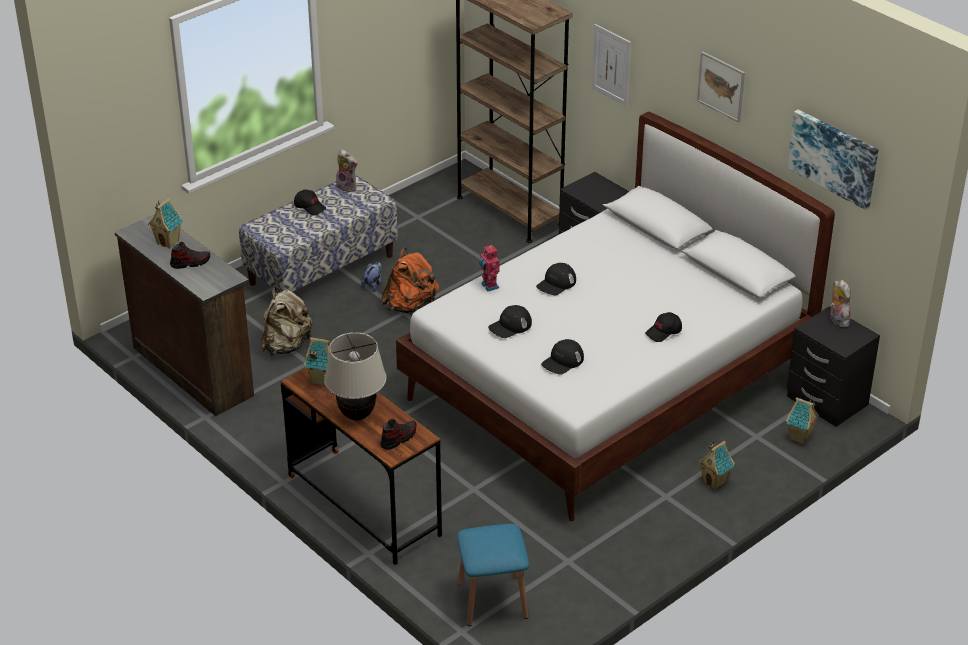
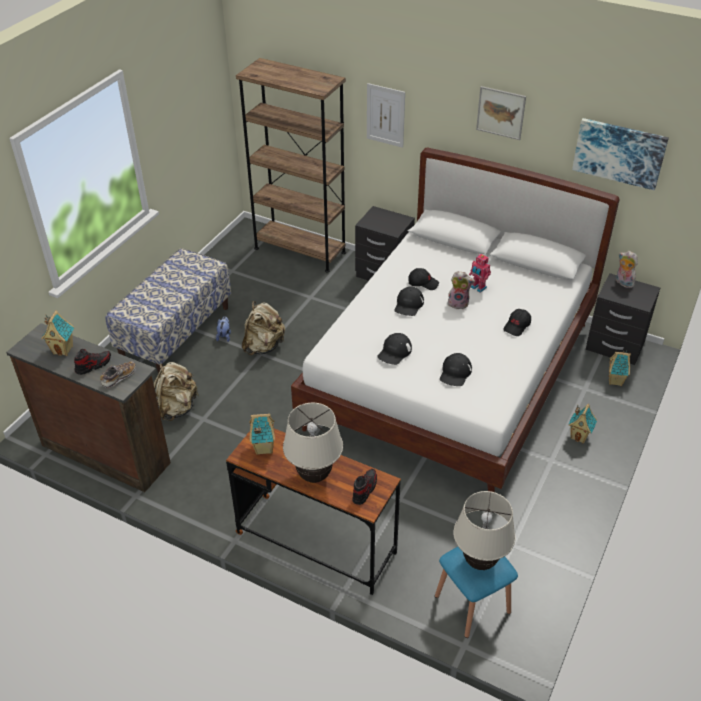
camera: 20 degrees left, 5 degrees up
black cap [294,189,326,216] -> black cap moved to [408,268,439,290]
plush toy [336,149,358,192] -> plush toy moved to [448,271,475,309]
orange backpack [381,248,439,313] -> beige backpack [242,301,285,355]
toy robot [479,244,500,291] -> toy robot moved to [469,254,491,293]
none -> shoe [100,361,136,388]
none -> beige table lamp [453,491,515,570]

